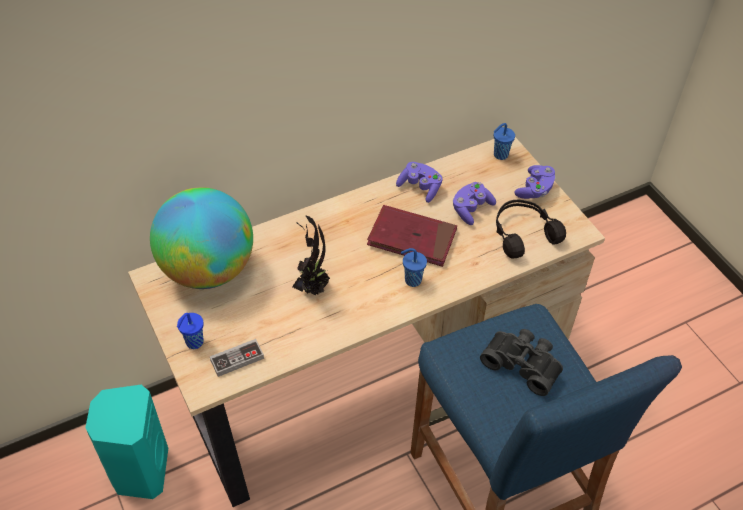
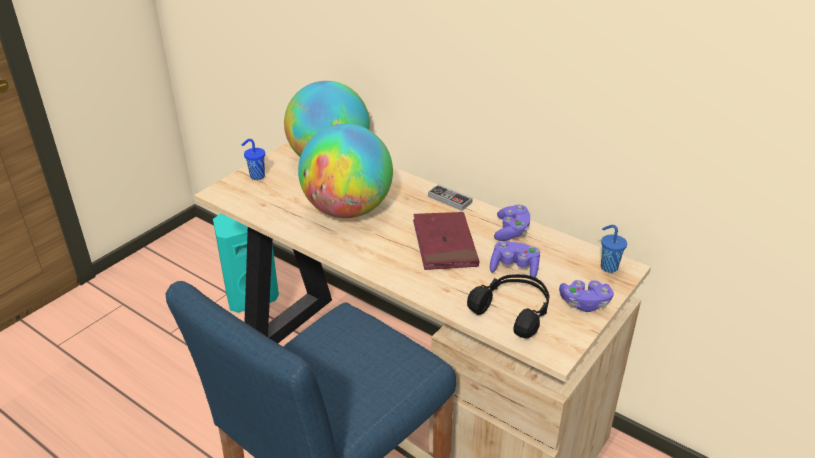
camera: 65 degrees right, 15 degrees down
game controller [210,339,264,377] -> game controller moved to [428,184,473,211]
potted plant [292,215,330,296] -> globe [298,124,393,218]
blue cup [401,248,427,287] -> none
black binoculars [480,329,563,396] -> none

